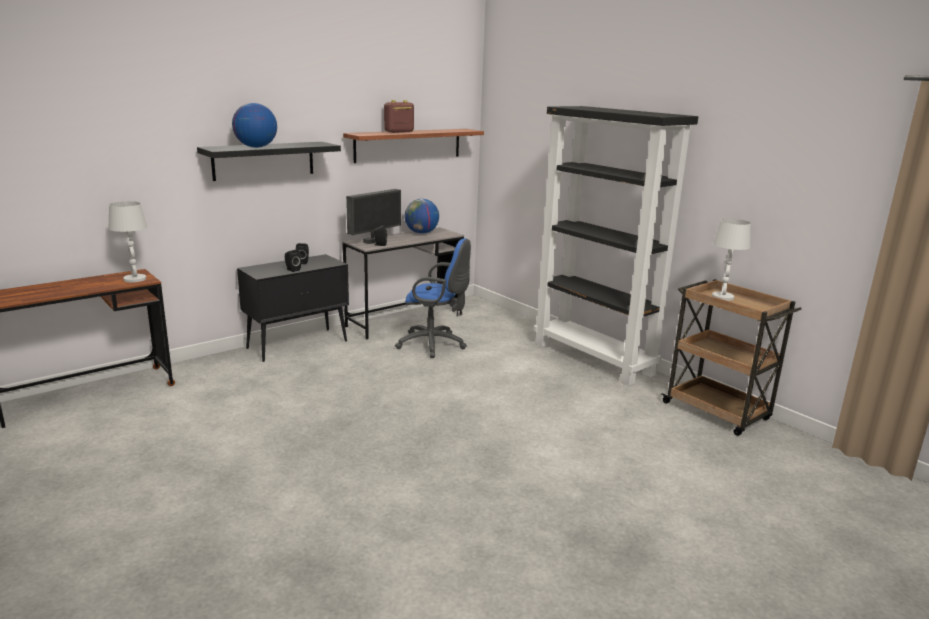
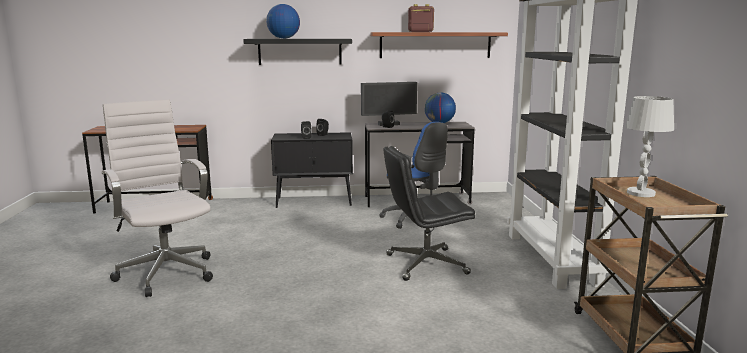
camera: 35 degrees right, 5 degrees down
white table lamp [109,201,147,282] -> none
none -> white office chair [102,99,213,297]
none -> black office chair [383,146,475,281]

